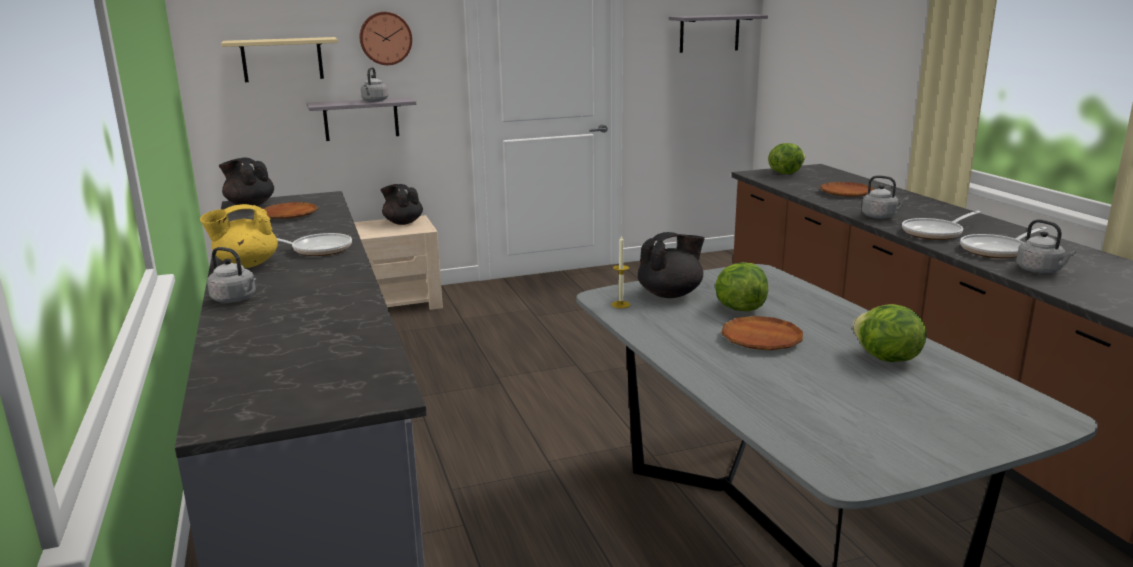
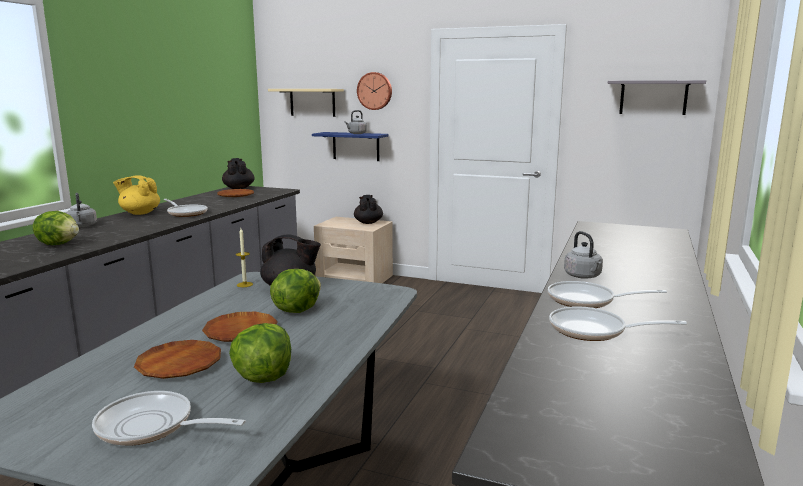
camera: 40 degrees right, 5 degrees down
grey shelf [307,97,416,141] -> blue shelf [312,132,389,161]
lettuce [768,143,805,174] -> lettuce moved to [33,211,79,245]
brown plate [820,182,874,196] -> brown plate moved to [134,340,221,379]
grey kettle [1016,219,1076,273] -> none
none -> frying pan [92,391,246,446]

